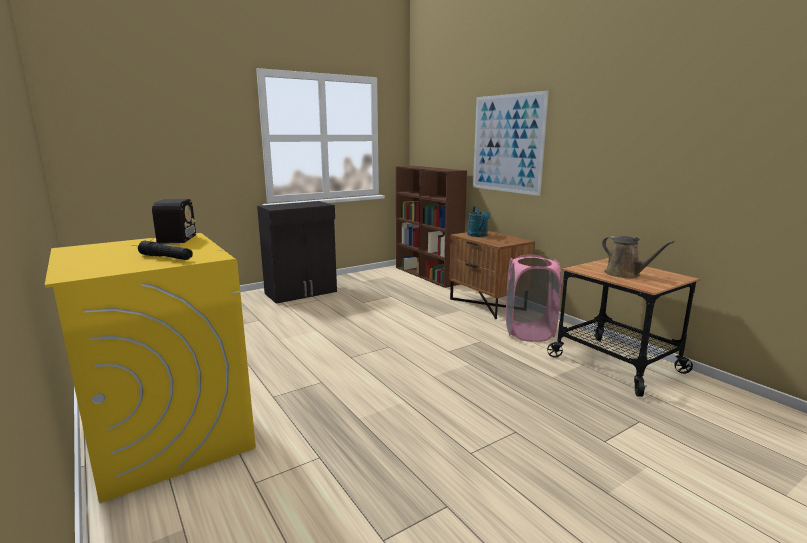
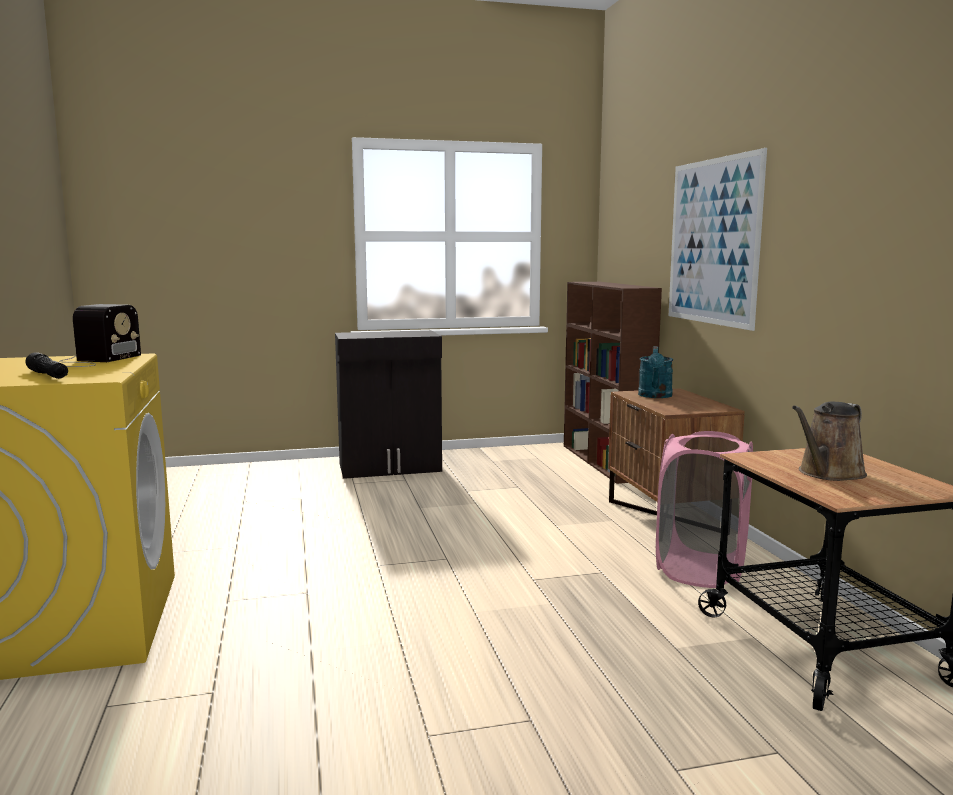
camera: 20 degrees right, 5 degrees down
brown watering can [602,236,675,278] -> brown watering can turned 60 degrees clockwise [792,402,867,481]

